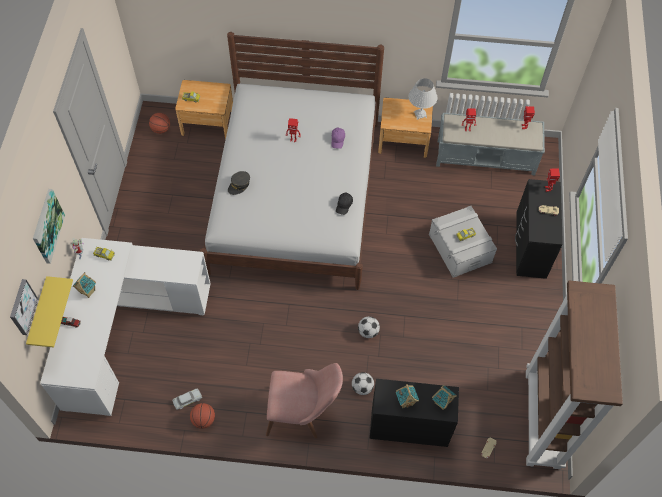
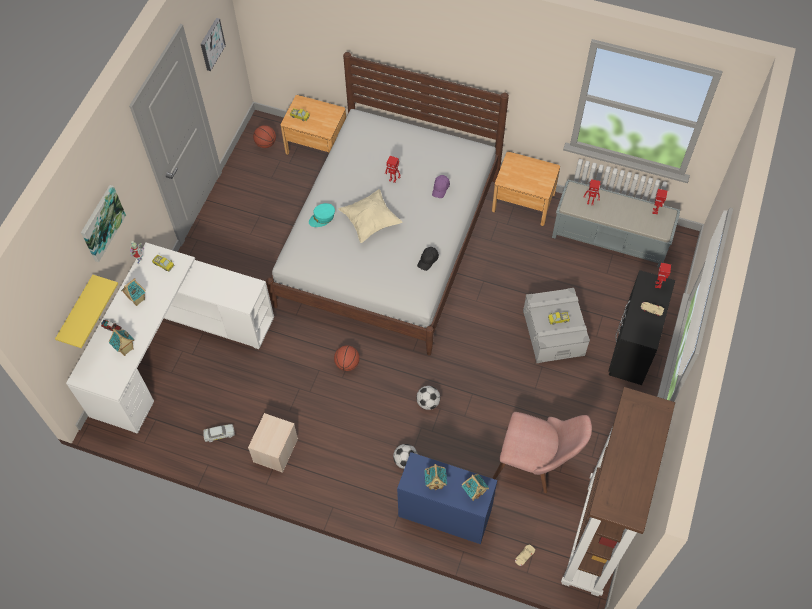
camera: 15 degrees right, 0 degrees up
picture [10,279,38,335] -> picture moved to [201,18,226,71]
basketball [190,403,215,429] -> basketball moved to [334,346,360,371]
grey cap [228,171,250,195] -> turquoise cap [309,203,335,227]
pink chair [266,363,343,438] -> pink chair moved to [492,412,592,493]
black dresser [369,379,459,447] -> blue dresser [397,452,497,544]
white table lamp [408,78,438,120] -> none
none -> toy house [109,328,134,356]
none -> beige storage box [248,413,298,473]
none -> beige pillow [338,189,402,243]

